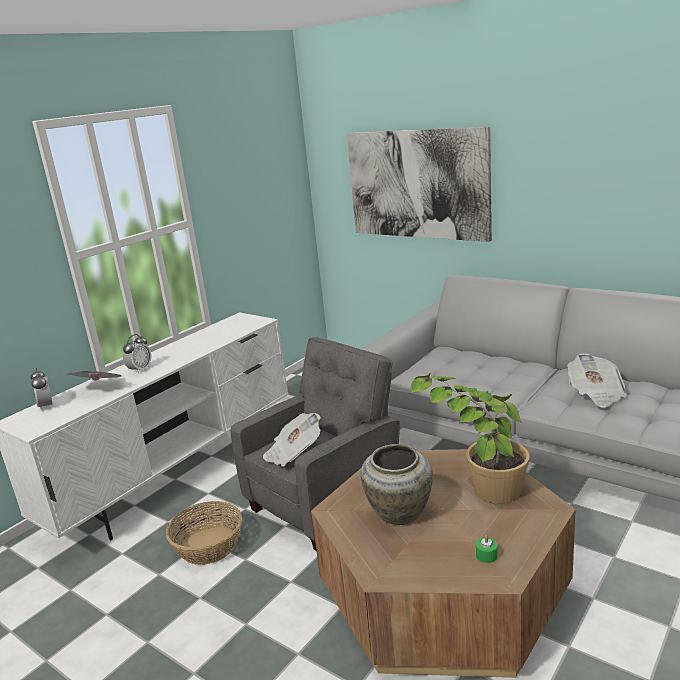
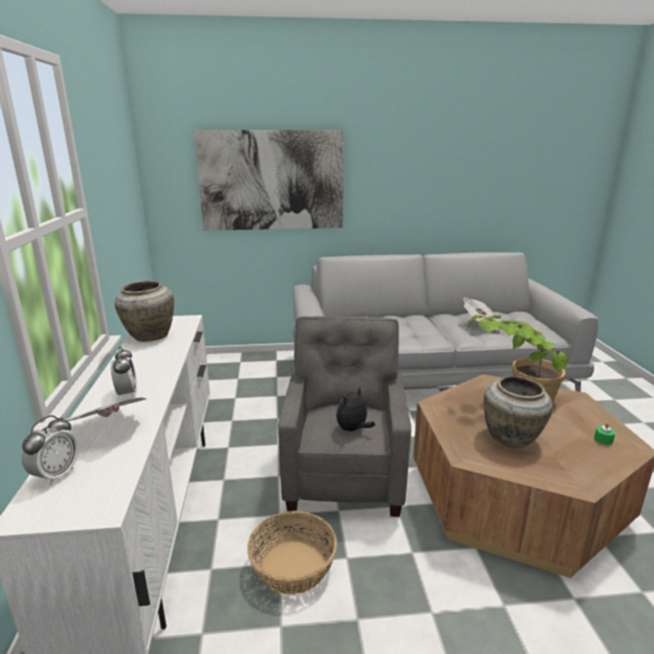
camera: 45 degrees left, 0 degrees up
alarm clock [30,368,53,411] -> alarm clock turned 90 degrees counterclockwise [22,415,78,486]
newspaper [263,413,321,467] -> plush toy [336,387,375,431]
none -> beige vase [115,281,174,342]

